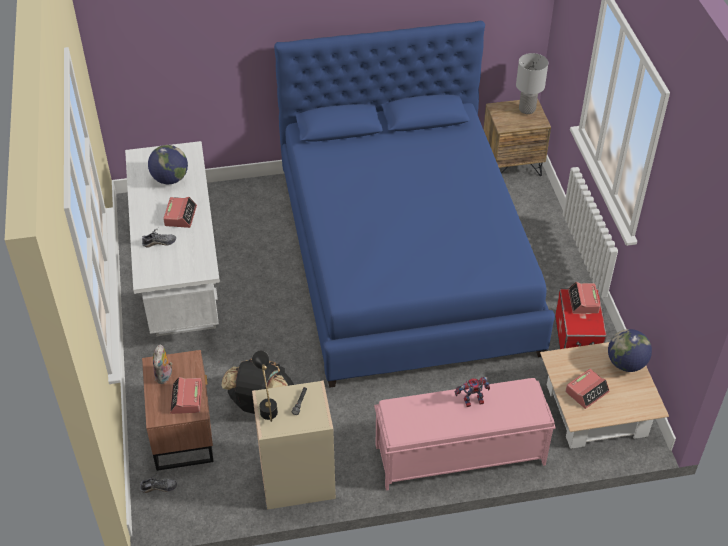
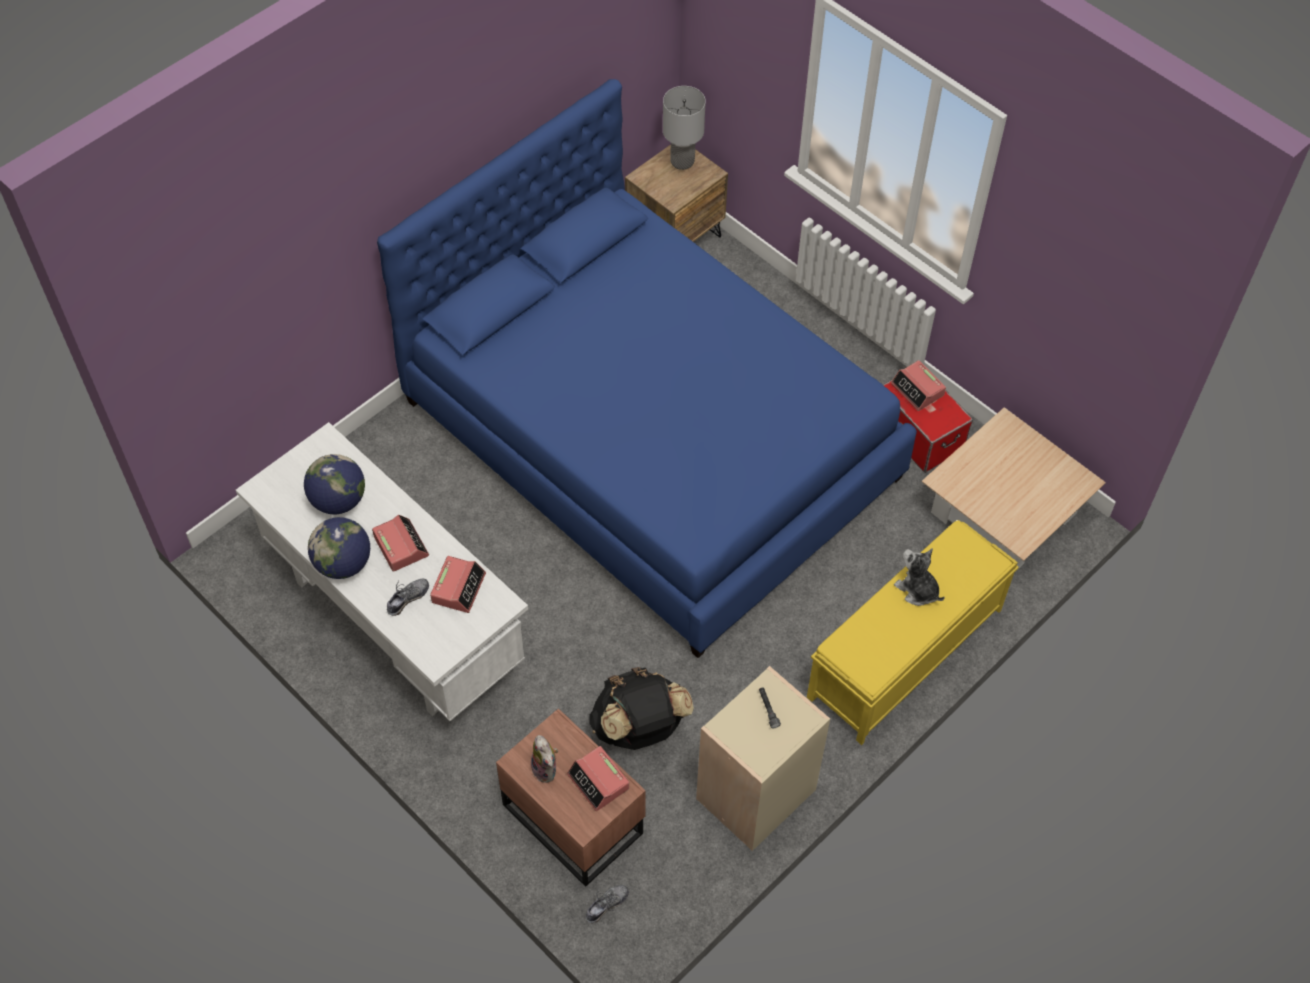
camera: 35 degrees left, 10 degrees up
black table lamp [252,351,278,422] -> none
pink bench [374,378,556,490] -> yellow bench [807,520,1019,745]
toy robot [455,377,490,407] -> plush toy [894,548,945,606]
alarm clock [565,369,610,409] -> alarm clock moved to [430,556,486,613]
globe [608,329,652,372] -> globe moved to [308,517,370,579]

